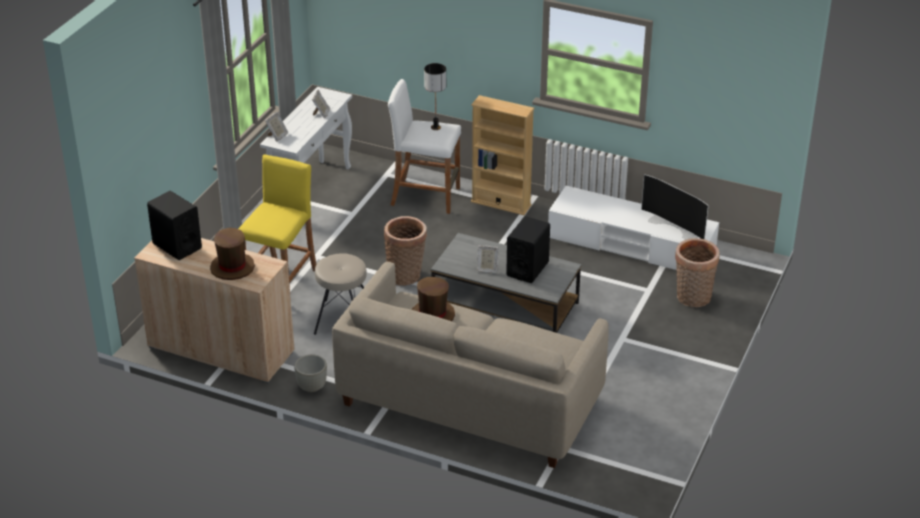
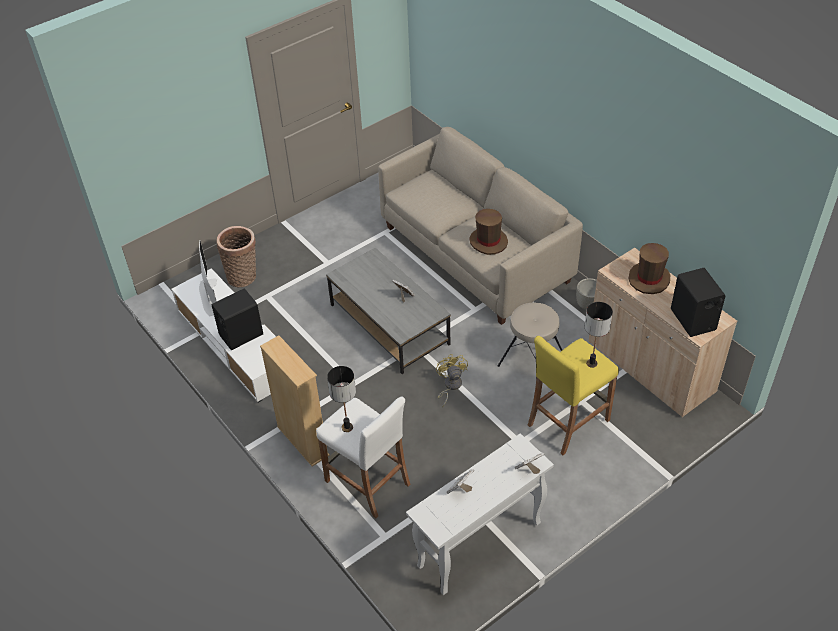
camera: 150 degrees left, 10 degrees up
basket [384,216,427,286] -> yellow fan [436,354,468,407]
black speaker [506,216,550,283] -> black speaker moved to [211,288,263,351]
none -> table lamp [585,302,613,368]

